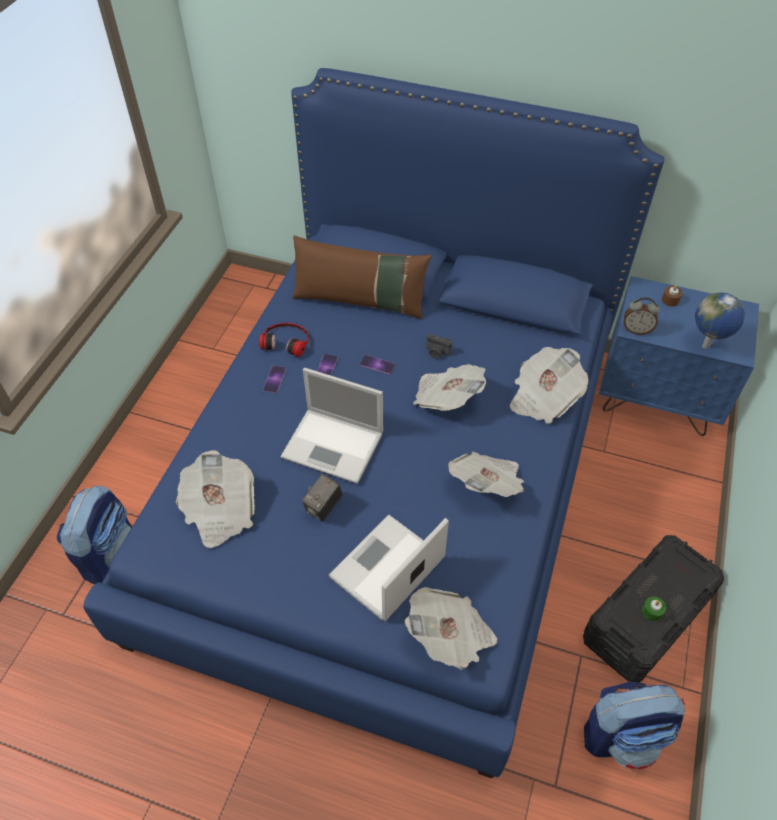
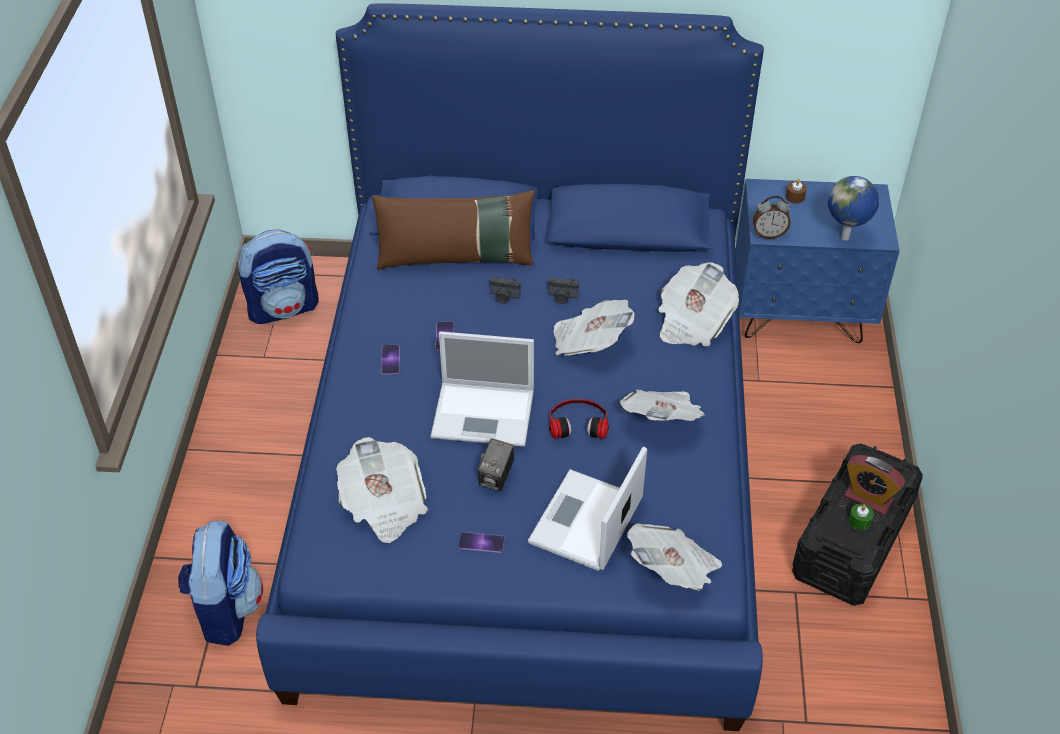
camera: 15 degrees left, 5 degrees down
headphones [259,323,309,357] -> headphones moved to [549,399,609,439]
phone [360,355,395,375] -> phone moved to [458,532,505,553]
backpack [584,682,685,769] -> backpack moved to [238,229,319,324]
none -> camera [490,277,521,304]
none -> alarm clock [844,455,906,515]

